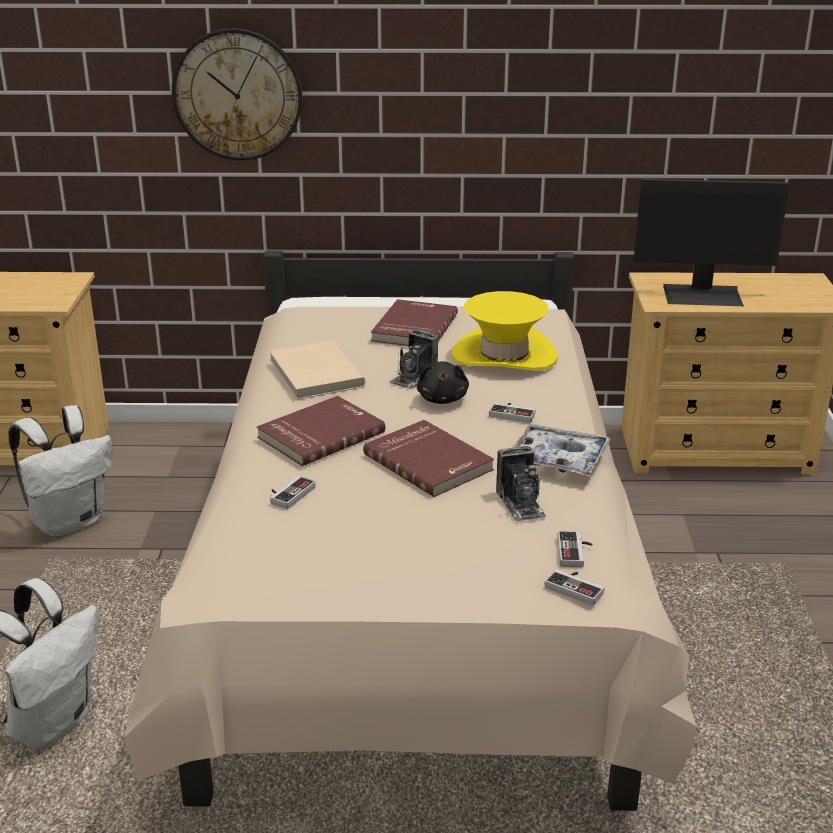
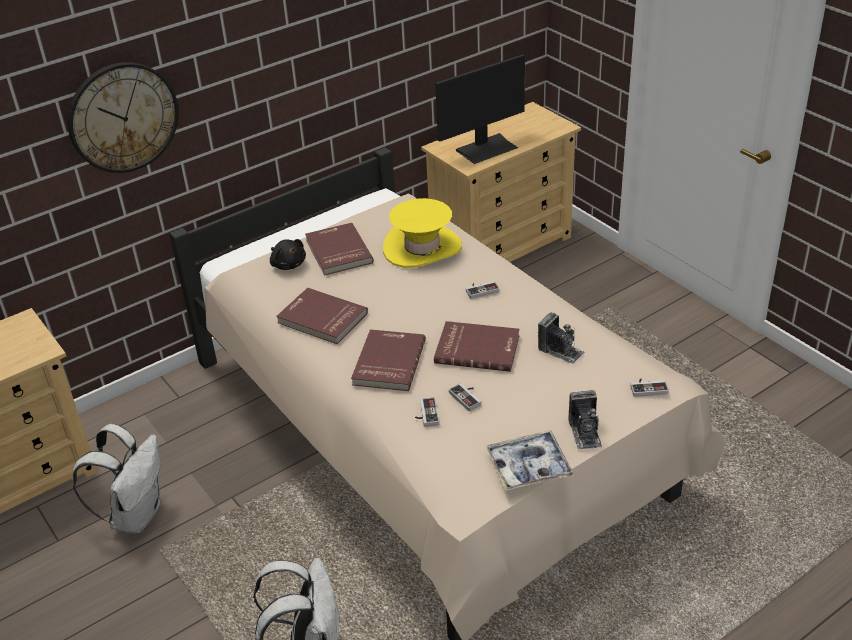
camera: 35 degrees left, 10 degrees up
beige book [269,341,366,399] -> red book [276,288,368,344]
camera [389,330,439,389] -> camera moved to [568,390,602,450]
black plush toy [417,361,469,404] -> black plush toy moved to [270,239,306,270]
tray [513,424,611,476] -> tray moved to [486,430,574,491]
game controller [557,531,592,567] -> game controller moved to [449,383,481,411]

